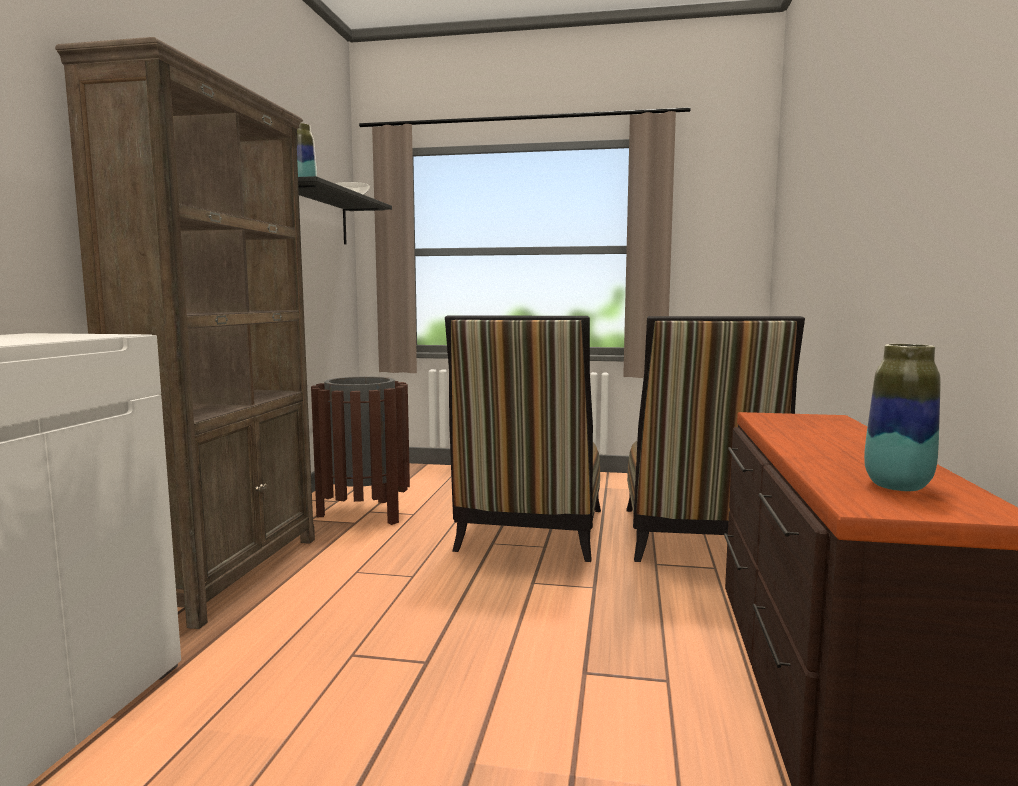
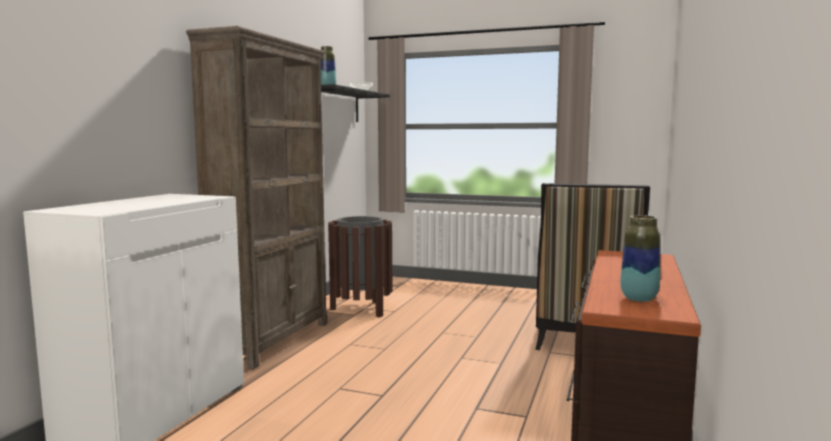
camera: 10 degrees right, 0 degrees up
chair [445,315,601,562] -> none

